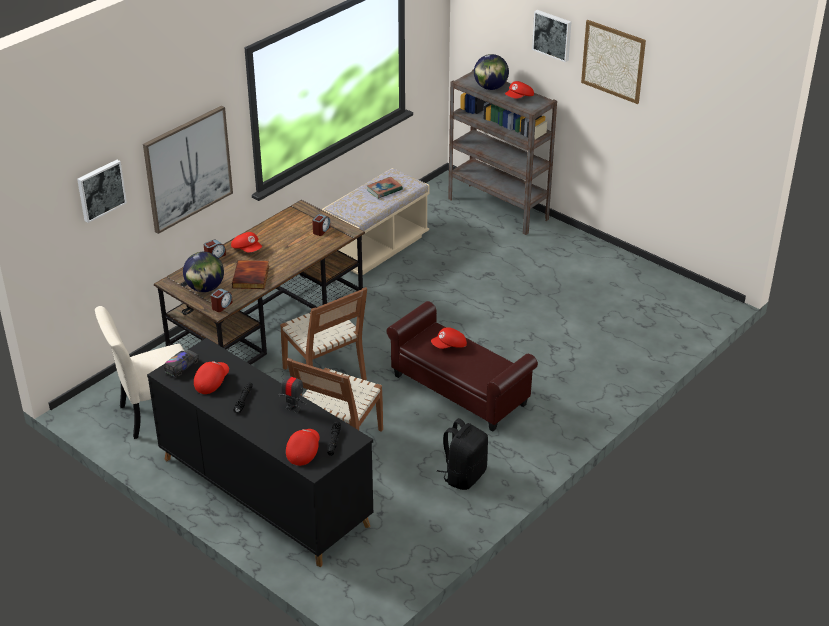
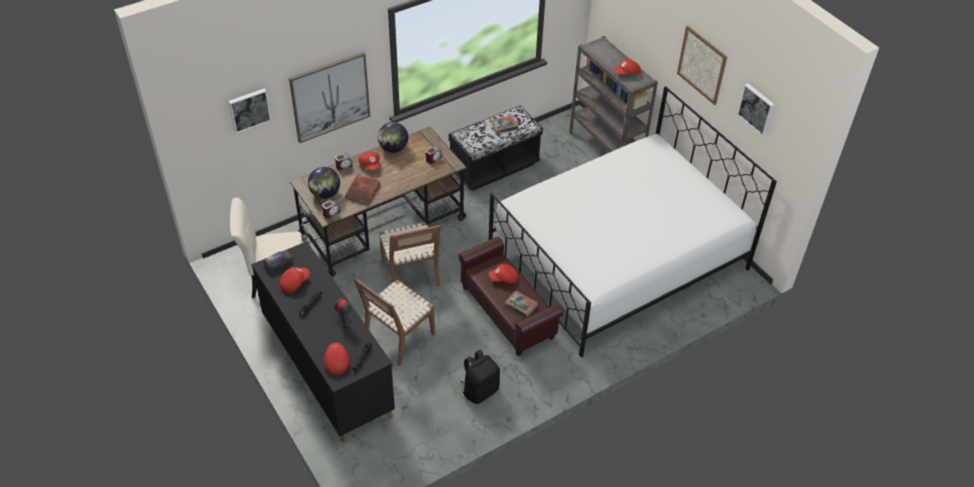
camera: 15 degrees right, 10 degrees up
red cap [286,429,320,466] -> red cap turned 45 degrees counterclockwise [324,342,349,375]
beige bench [321,168,429,275] -> black bench [449,105,543,191]
globe [474,54,509,90] -> globe moved to [378,122,408,153]
picture [532,10,571,62] -> picture moved to [737,83,775,136]
none -> white bed [489,86,777,358]
none -> book [504,291,538,317]

